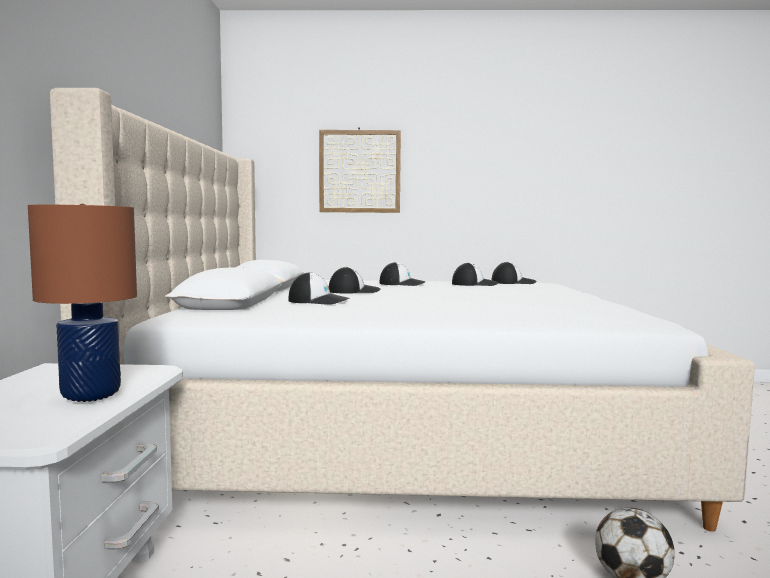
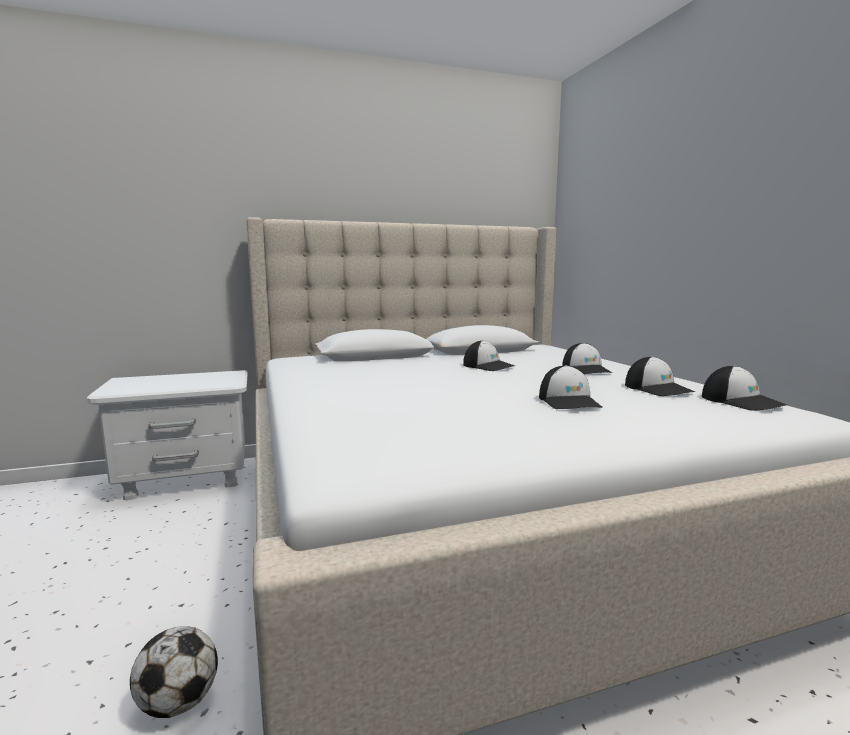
camera: 70 degrees right, 5 degrees up
brown table lamp [28,204,137,402] -> none
cap [289,272,350,305] -> cap moved to [539,365,603,409]
picture [319,127,401,213] -> none

